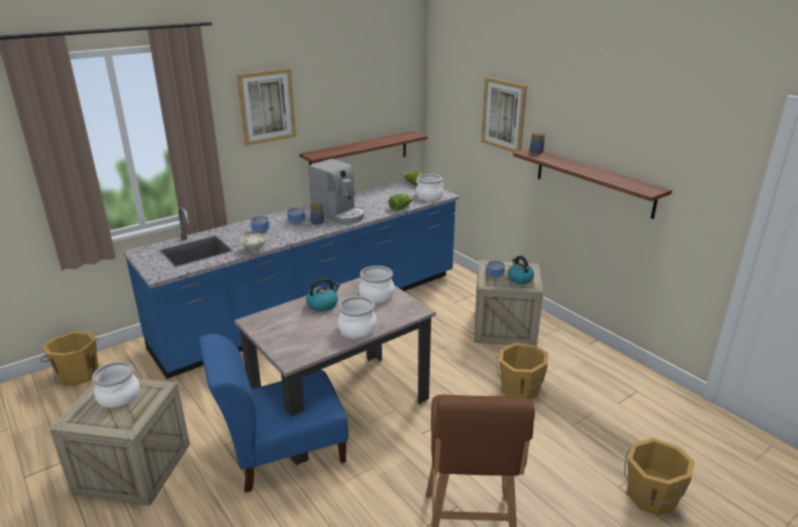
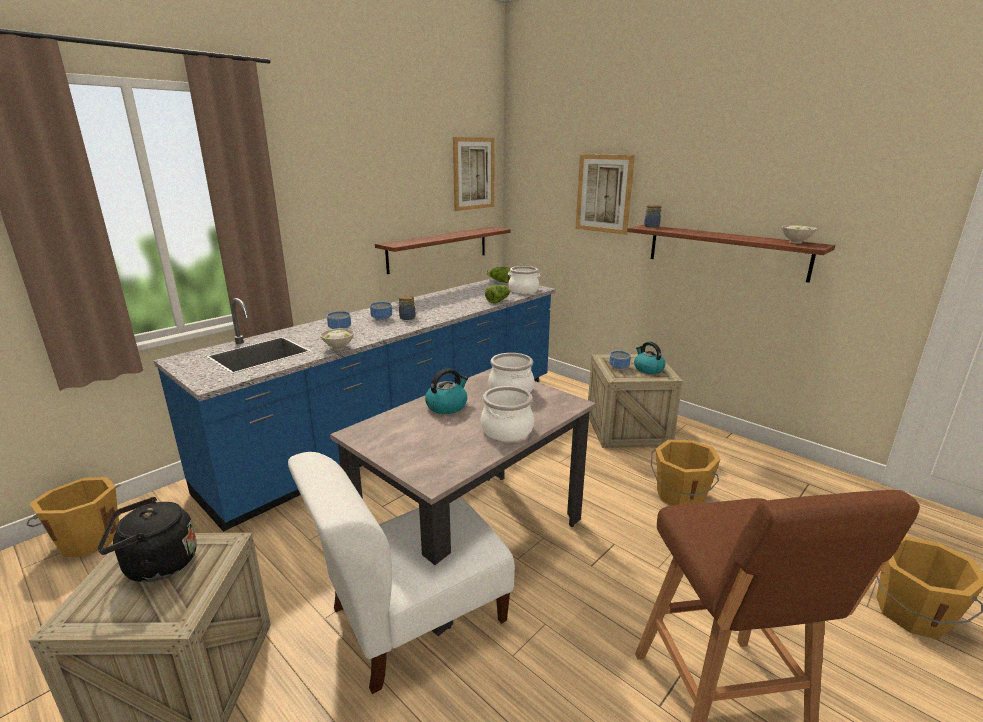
camera: 10 degrees left, 5 degrees down
cooking pot [92,361,140,408] -> black kettle [98,497,197,582]
blue chair [199,334,349,493] -> white chair [288,452,514,694]
picture [237,68,296,146] -> picture moved to [453,137,495,211]
coffee machine [308,159,364,224] -> none
none -> white bowl [781,225,817,244]

